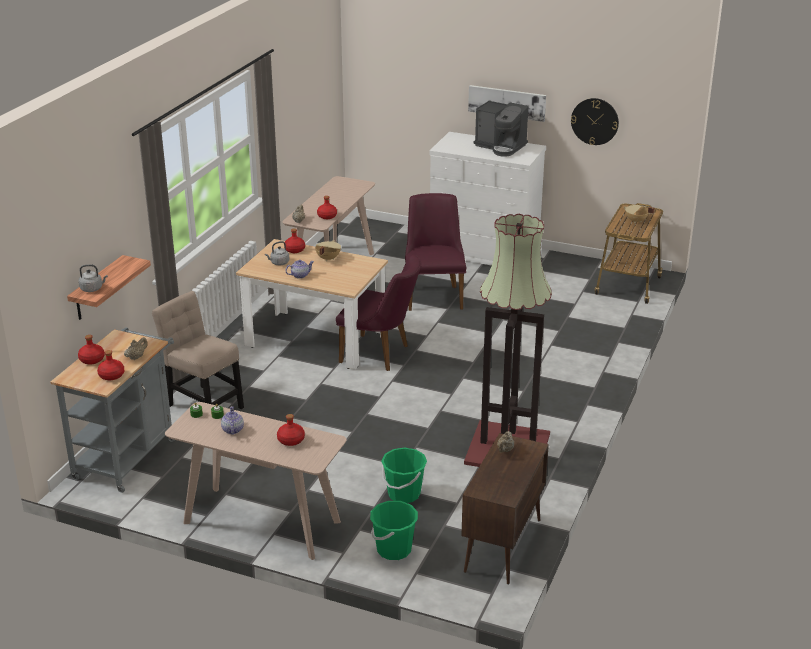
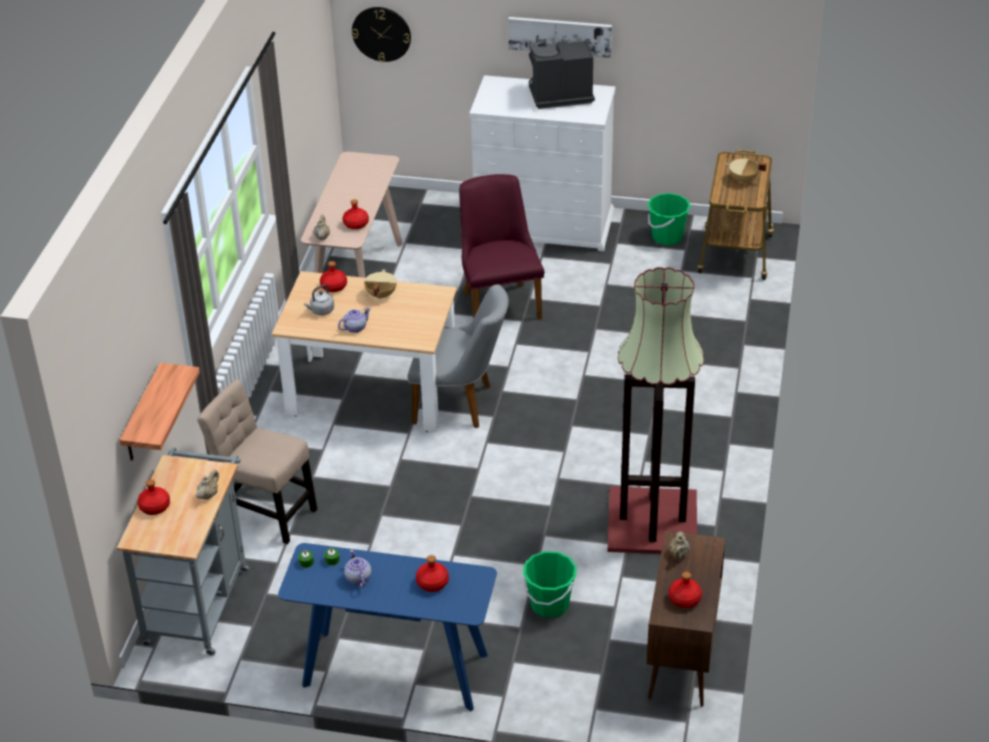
camera: 10 degrees left, 10 degrees up
grey kettle [78,264,108,292] -> none
red bottle [97,350,124,380] -> red bottle moved to [669,572,702,608]
beige console table [165,402,347,560] -> blue console table [278,543,497,711]
purple chair [336,255,421,371] -> grey chair [407,284,509,428]
green bucket [370,501,418,560] -> green bucket moved to [647,193,691,245]
coffee machine [474,101,528,157] -> coffee machine turned 150 degrees clockwise [529,40,595,109]
wall clock [571,98,619,145] -> wall clock moved to [352,7,411,62]

